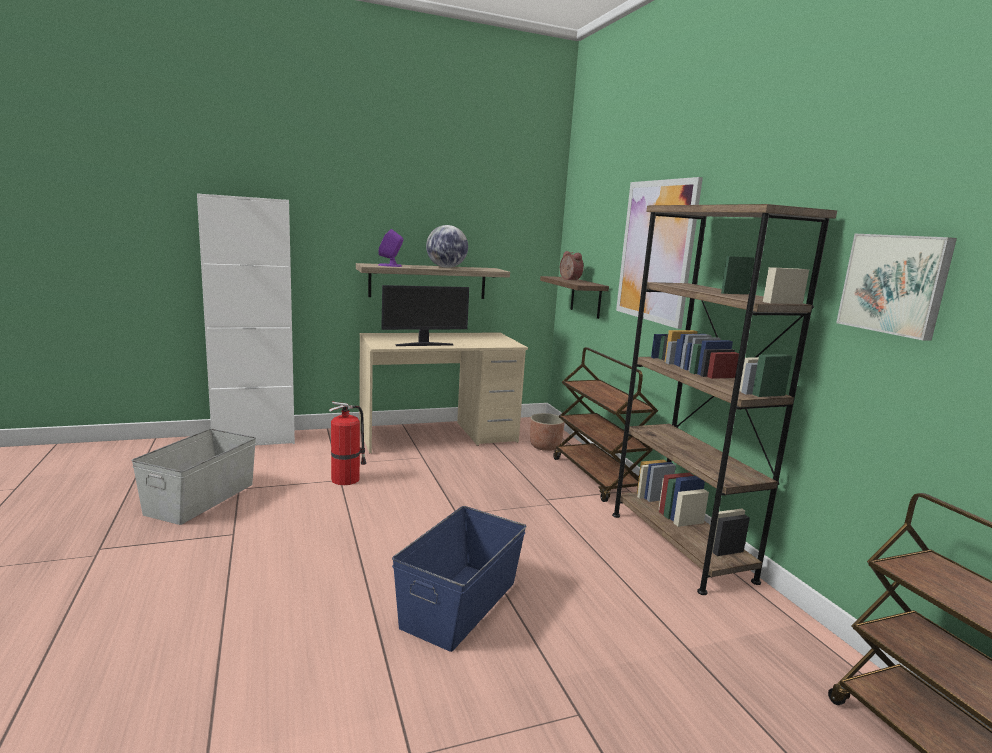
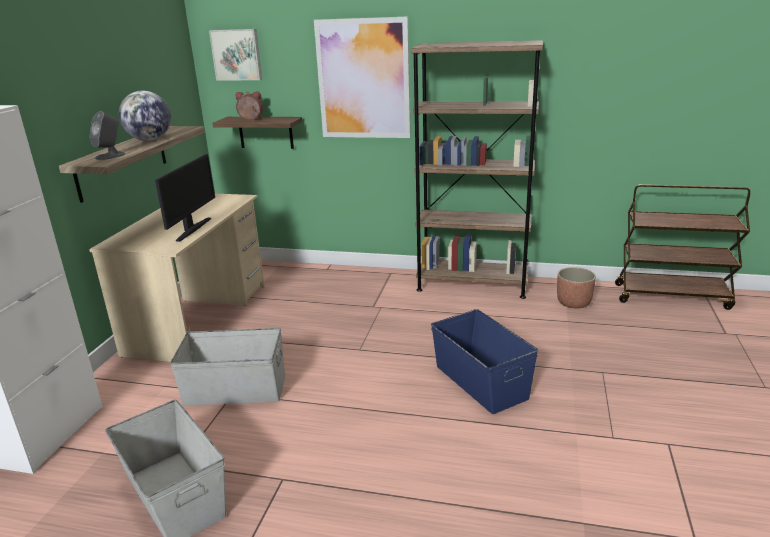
camera: 55 degrees left, 10 degrees up
fire extinguisher [329,401,366,485] -> grey storage box [170,328,285,406]
purple speaker [378,229,403,267] -> grey speaker [89,111,125,160]
planter [530,413,565,451] -> planter moved to [557,267,596,309]
brown cart [553,347,658,502] -> none
picture [836,234,957,341] -> picture moved to [209,29,262,81]

